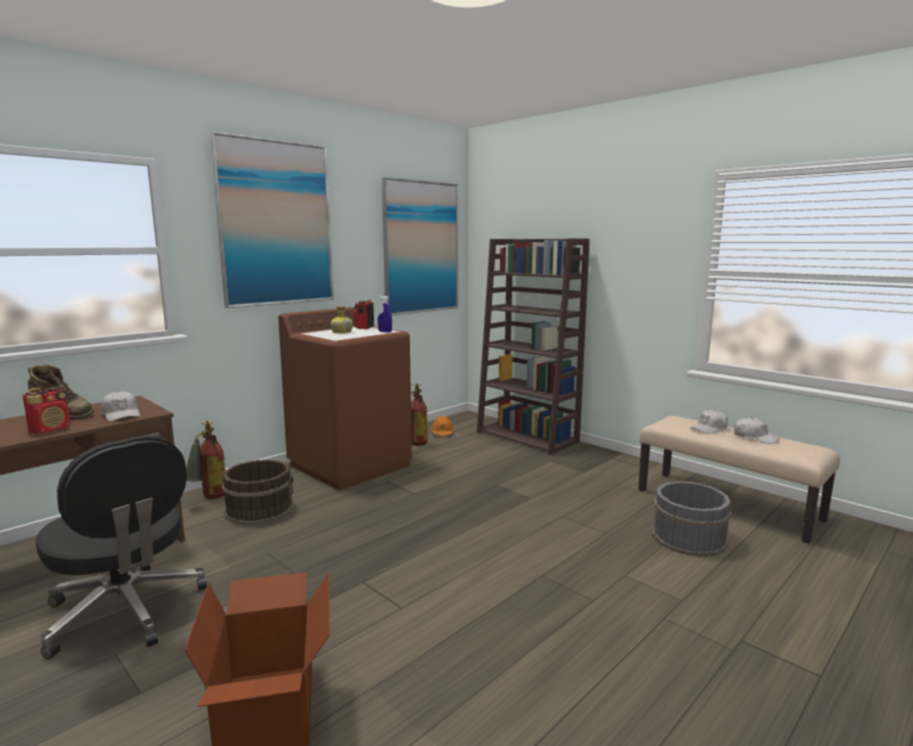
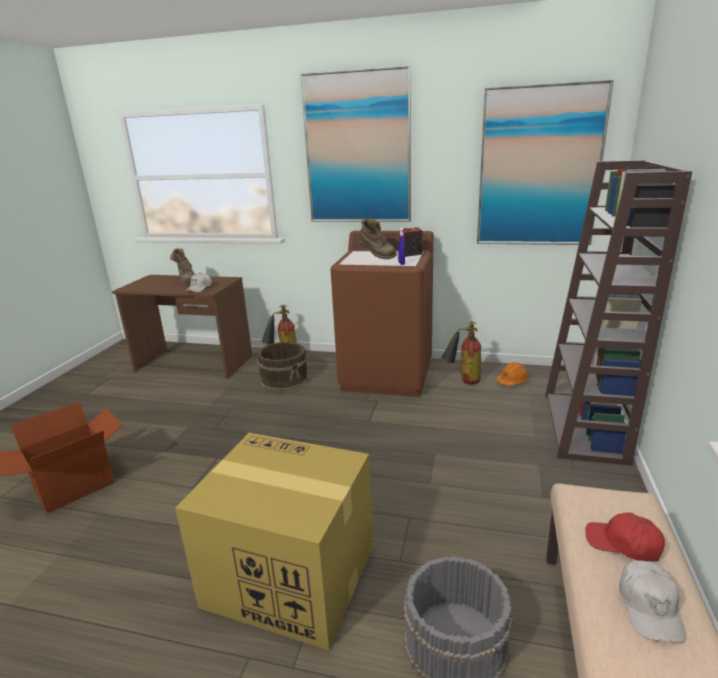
camera: 60 degrees right, 10 degrees up
radio [23,387,71,434] -> none
black office chair [36,435,207,659] -> none
bottle [331,306,353,334] -> brown boot [360,219,397,259]
white cap [691,409,728,434] -> red cap [585,512,665,562]
none -> cardboard box [175,433,373,650]

